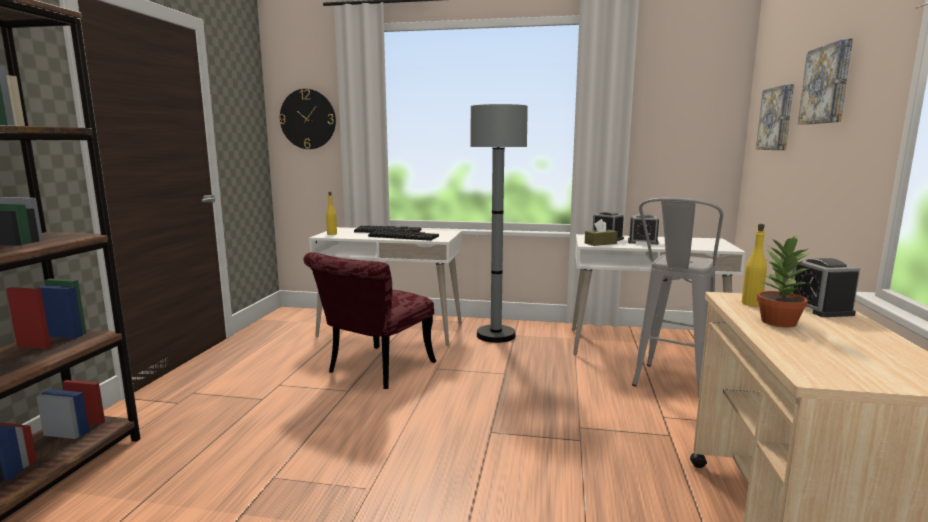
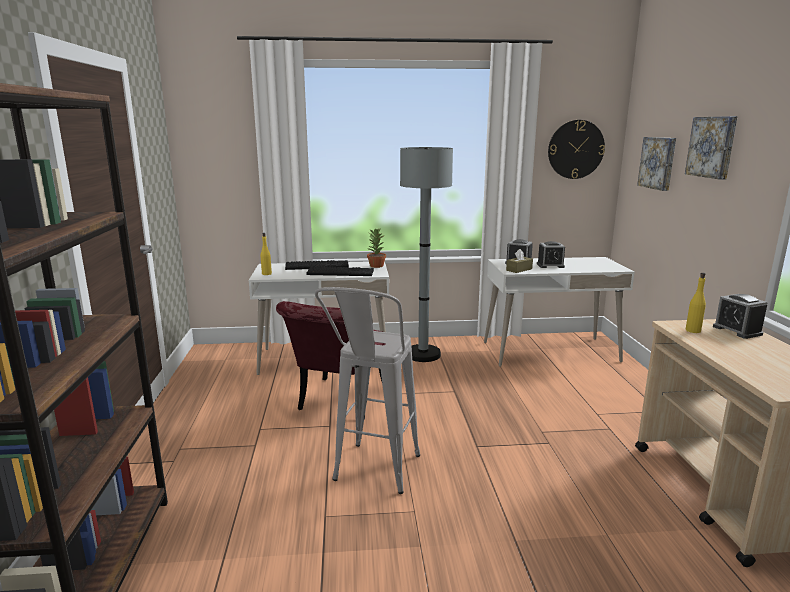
camera: 15 degrees left, 5 degrees up
wall clock [279,89,336,149] -> wall clock moved to [548,120,605,179]
grey stool [632,198,723,398] -> grey stool moved to [315,287,420,494]
potted plant [757,236,809,327] -> potted plant moved to [366,229,386,268]

